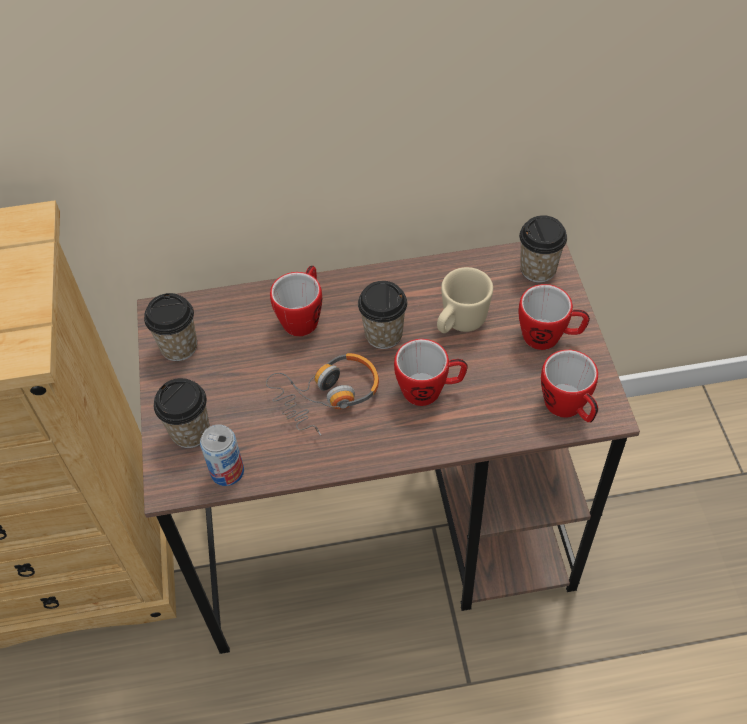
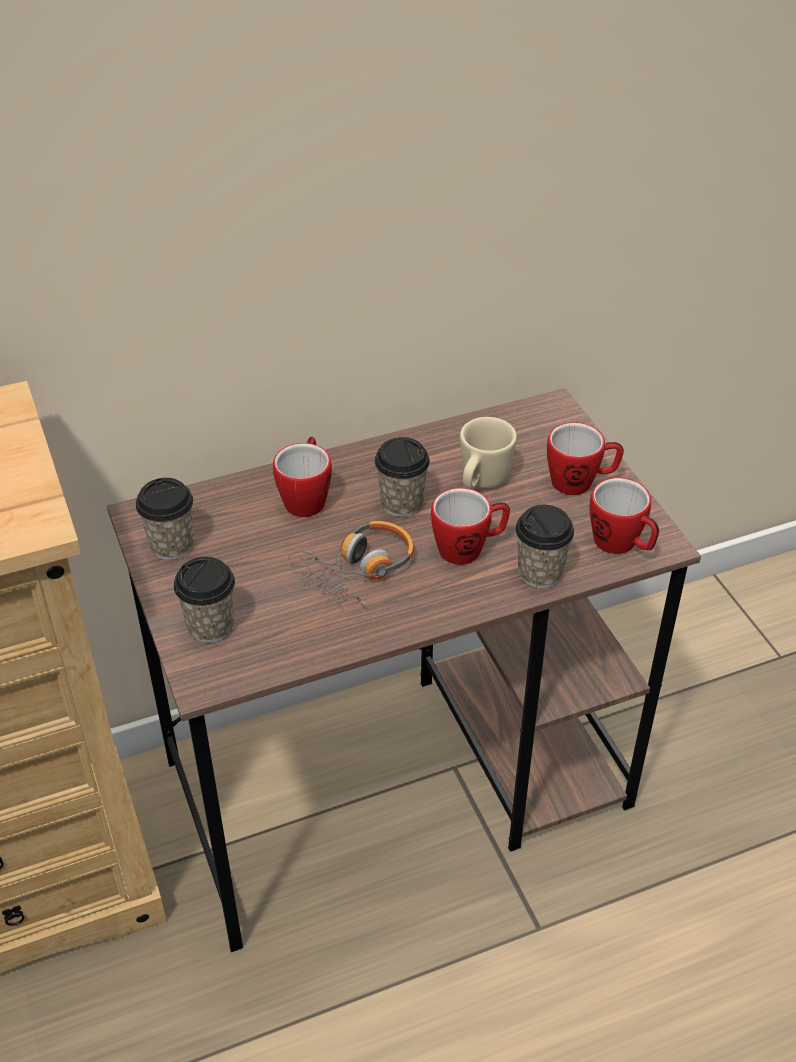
camera: 15 degrees left, 10 degrees down
can [200,424,244,486] -> none
cup [519,215,567,283] -> cup moved to [516,505,574,588]

